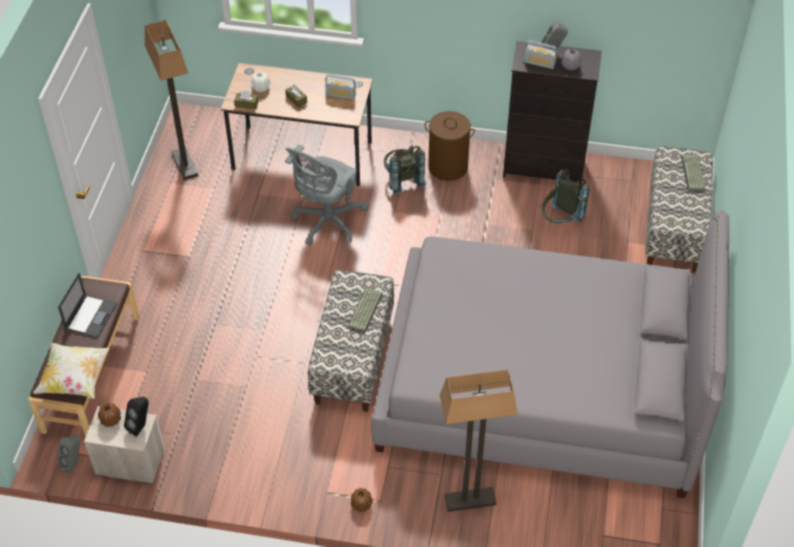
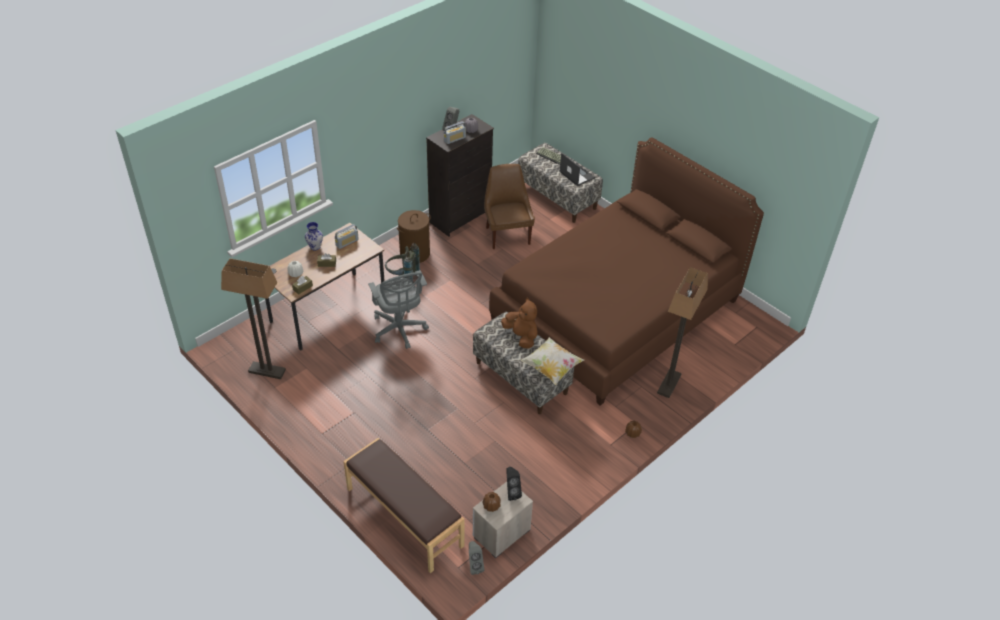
camera: 55 degrees left, 5 degrees down
pillow [33,343,109,399] -> pillow moved to [520,337,584,385]
laptop [58,273,117,338] -> laptop moved to [559,153,595,186]
keyboard [347,288,383,333] -> brown plush toy [501,298,538,349]
grey bed [371,210,729,498] -> brown bed [489,137,764,405]
grey backpack [542,169,590,223] -> brown chair [484,164,535,249]
none -> vase [305,222,323,250]

